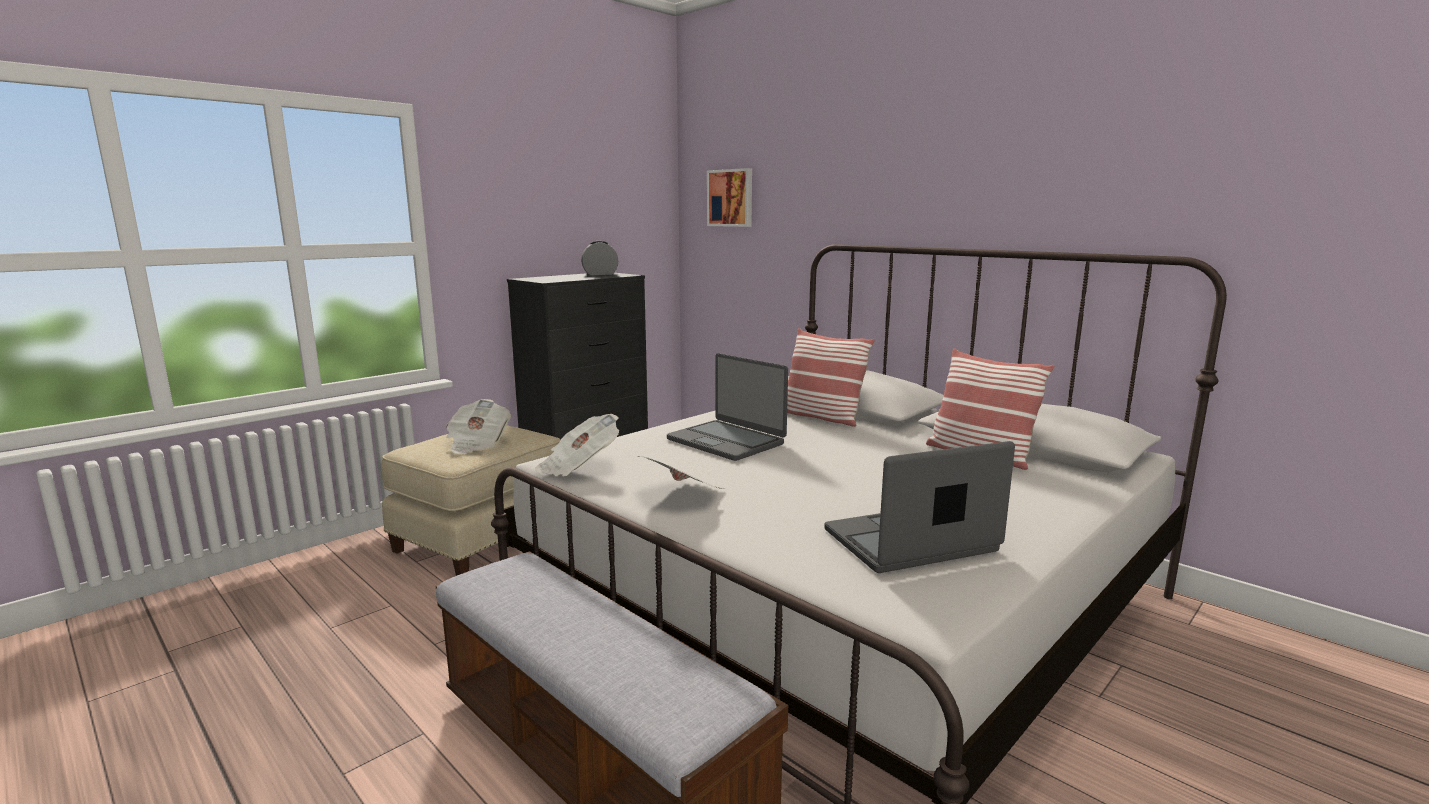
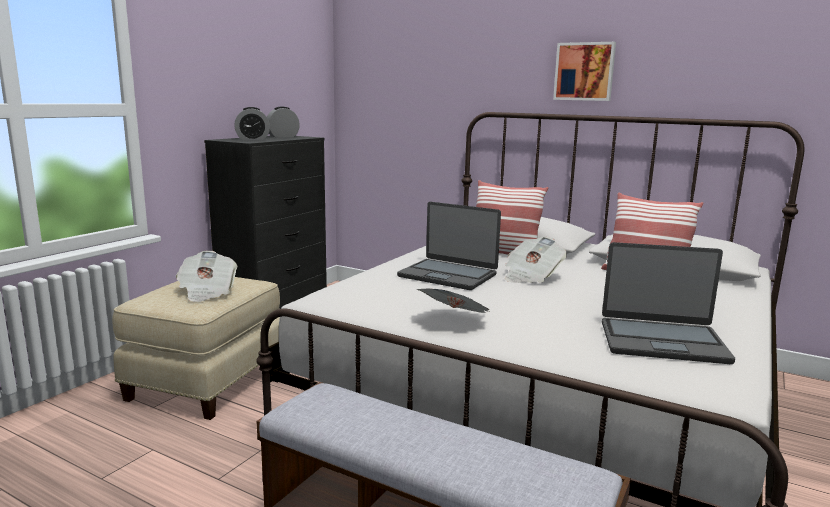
camera: 15 degrees left, 0 degrees up
newspaper [535,414,619,476] -> newspaper moved to [505,237,567,283]
picture [707,168,752,227] -> picture moved to [553,42,616,101]
laptop [824,441,1015,573] -> laptop turned 135 degrees counterclockwise [602,242,735,364]
none -> alarm clock [234,107,270,140]

